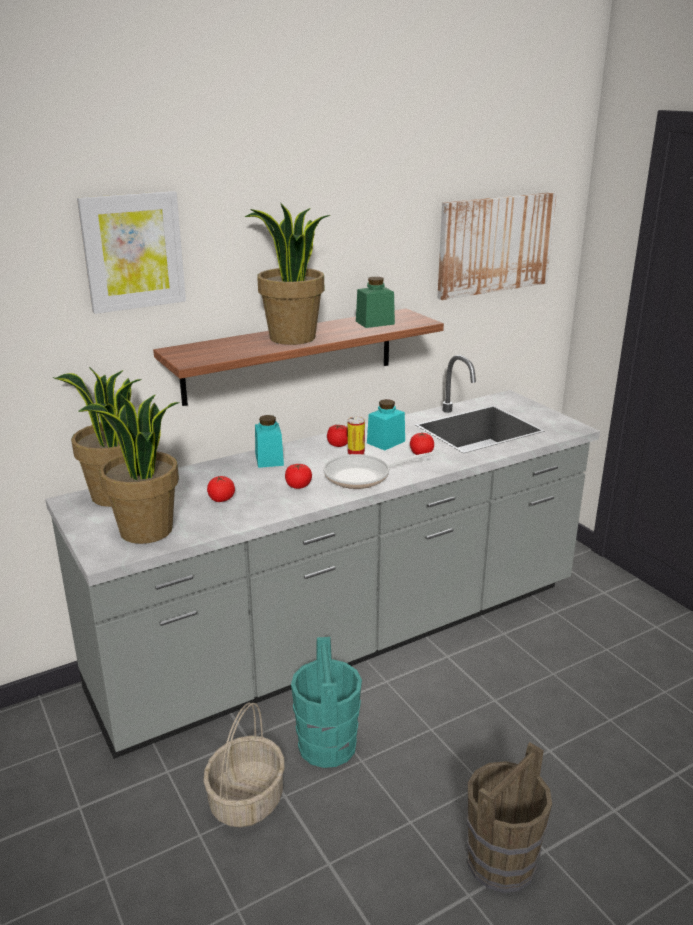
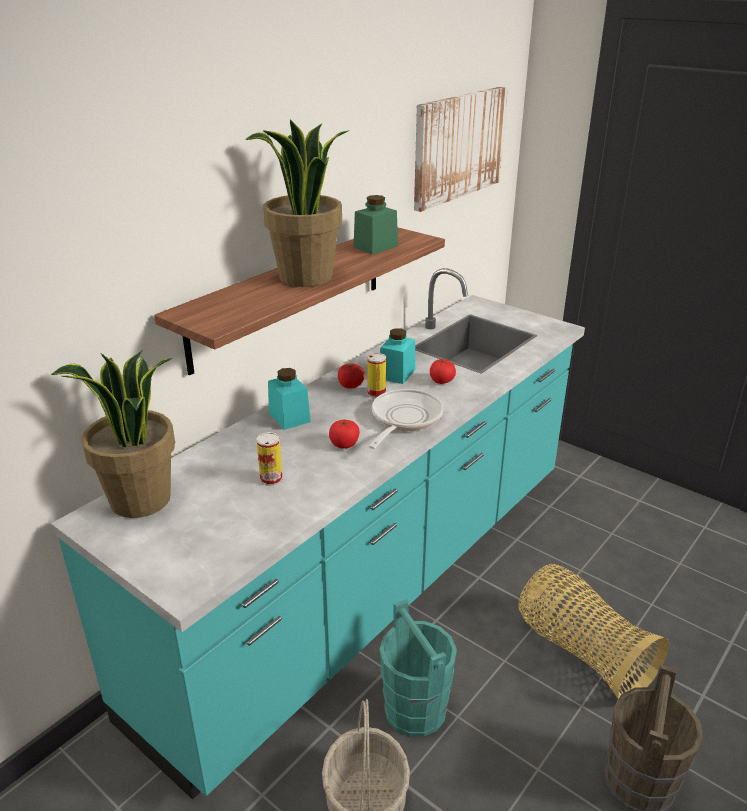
camera: 20 degrees left, 5 degrees up
grey counter [45,355,600,759] -> turquoise counter [51,268,585,800]
picture [77,191,186,314] -> none
potted plant [78,394,180,544] -> none
tomato [207,476,235,502] -> can [256,432,283,486]
frying pan [323,452,434,489] -> frying pan turned 150 degrees clockwise [369,389,443,449]
none -> basket [518,564,669,699]

